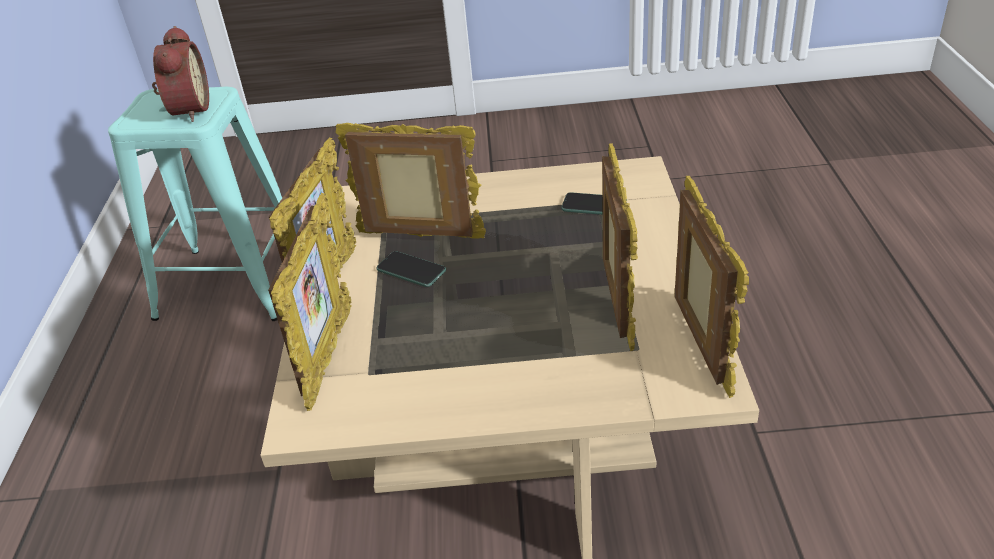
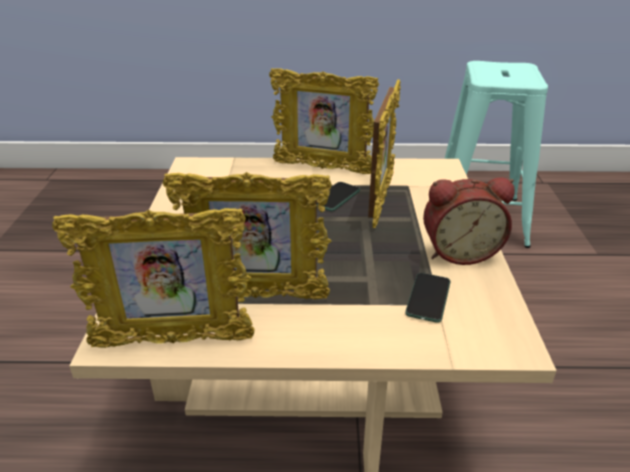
camera: 90 degrees right, 5 degrees down
alarm clock [152,26,209,122] -> alarm clock moved to [423,177,515,265]
picture frame [268,193,352,411] -> none

